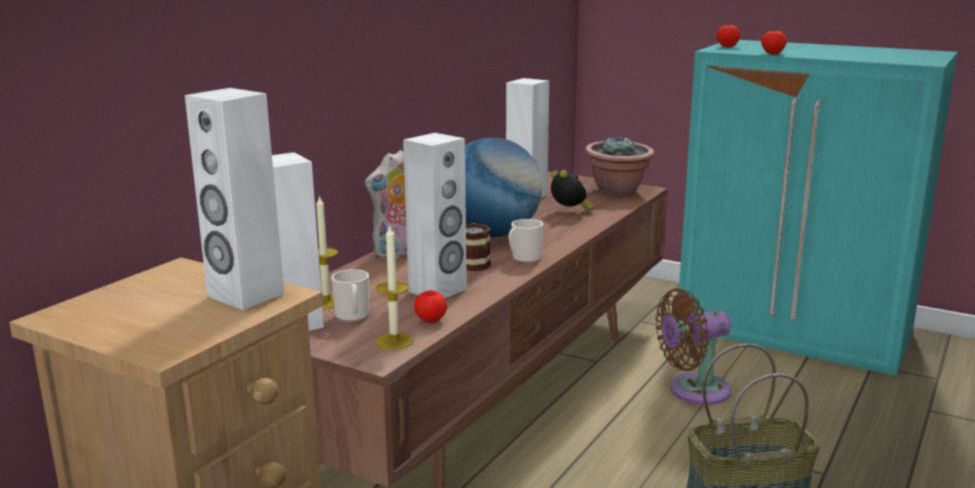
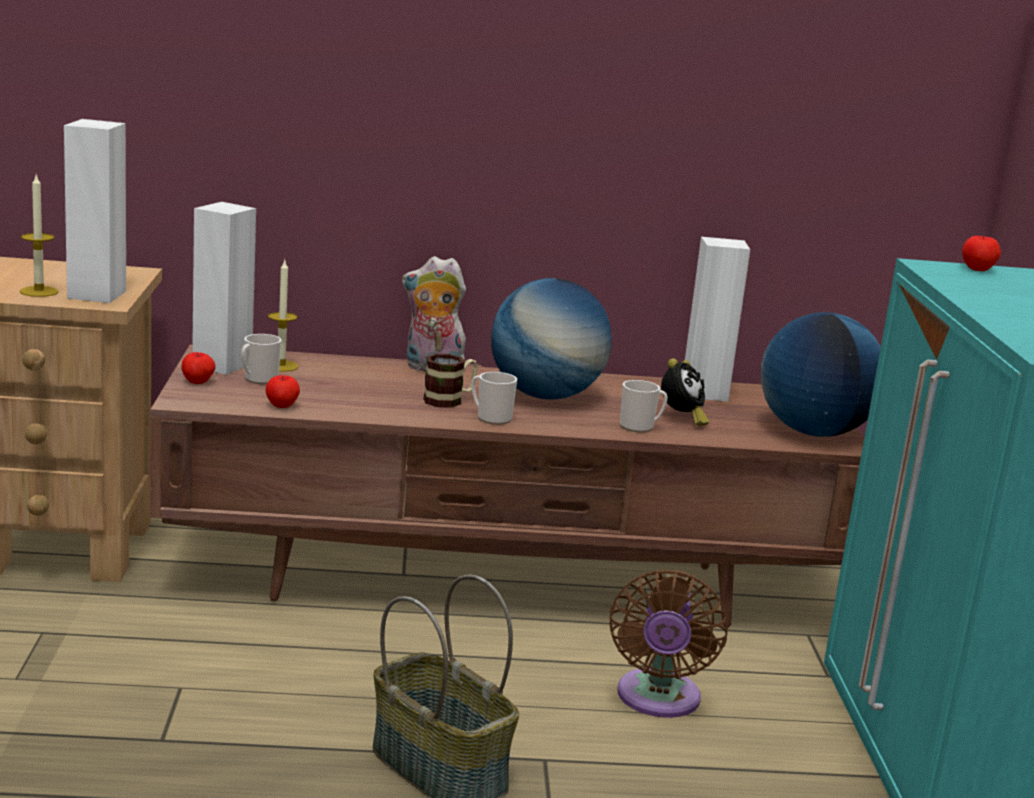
camera: 55 degrees right, 0 degrees up
candle [376,224,414,350] -> candle moved to [20,175,59,297]
white speaker [403,133,467,298] -> none
potted plant [585,135,654,195] -> globe [760,312,881,437]
brown fan [655,288,731,405] -> brown fan turned 120 degrees counterclockwise [610,570,728,718]
apple [761,30,787,54] -> apple moved to [181,352,216,384]
none -> mug [620,380,668,432]

